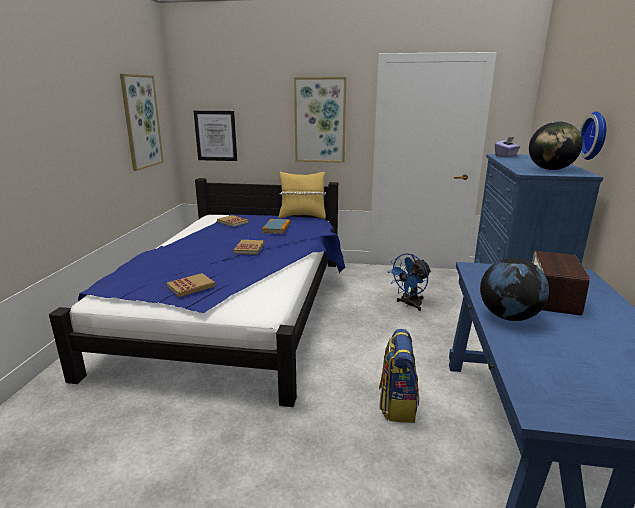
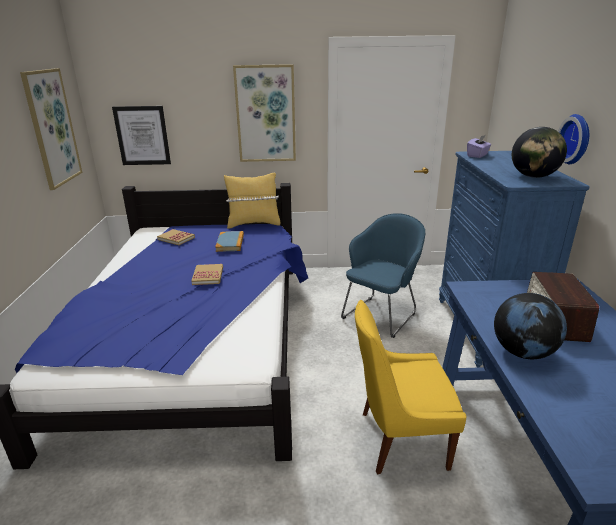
camera: 10 degrees left, 5 degrees up
book [167,273,215,297] -> none
backpack [379,329,419,423] -> yellow chair [355,300,466,474]
blue fan [388,253,431,311] -> blue armchair [341,213,425,338]

